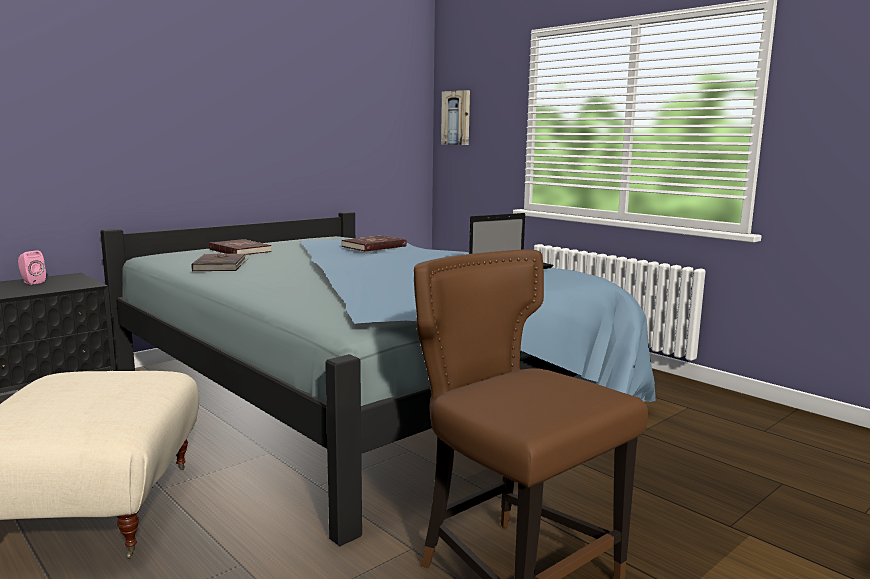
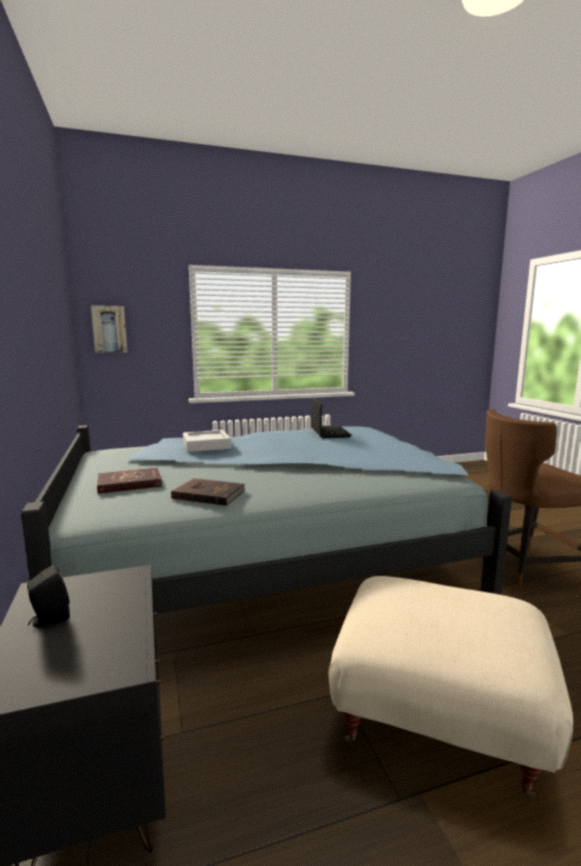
camera: 65 degrees left, 0 degrees up
pink speaker [18,250,46,285] -> black speaker [27,565,70,628]
red book [341,235,407,252] -> grey tray [183,430,232,452]

